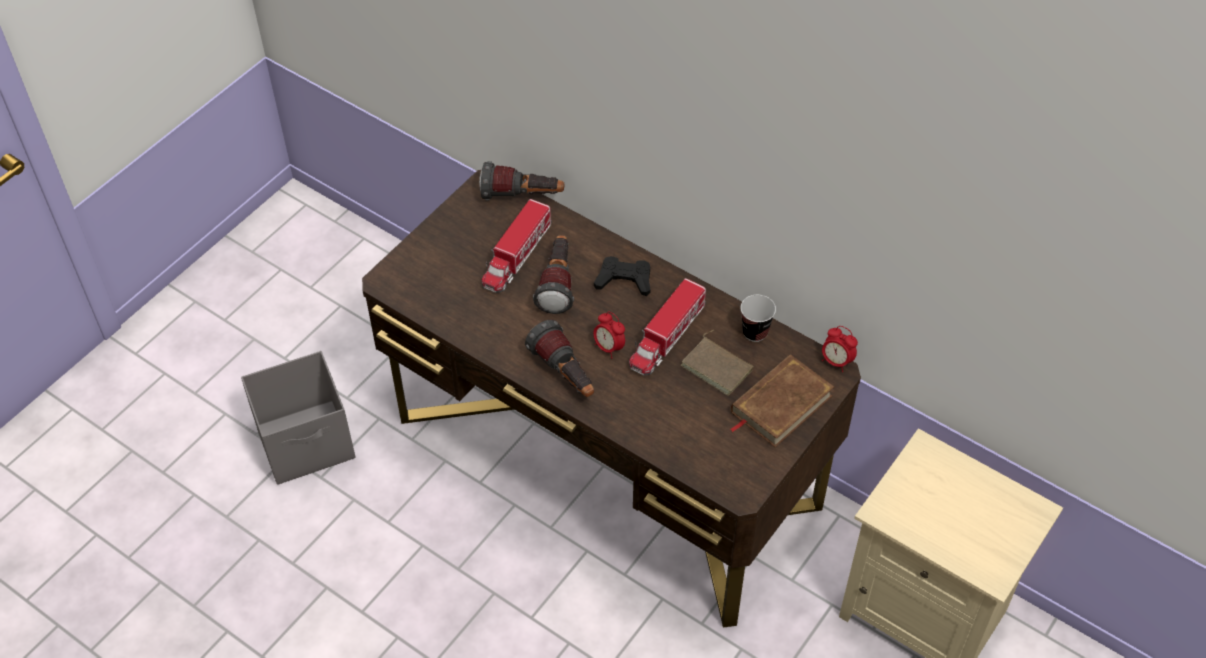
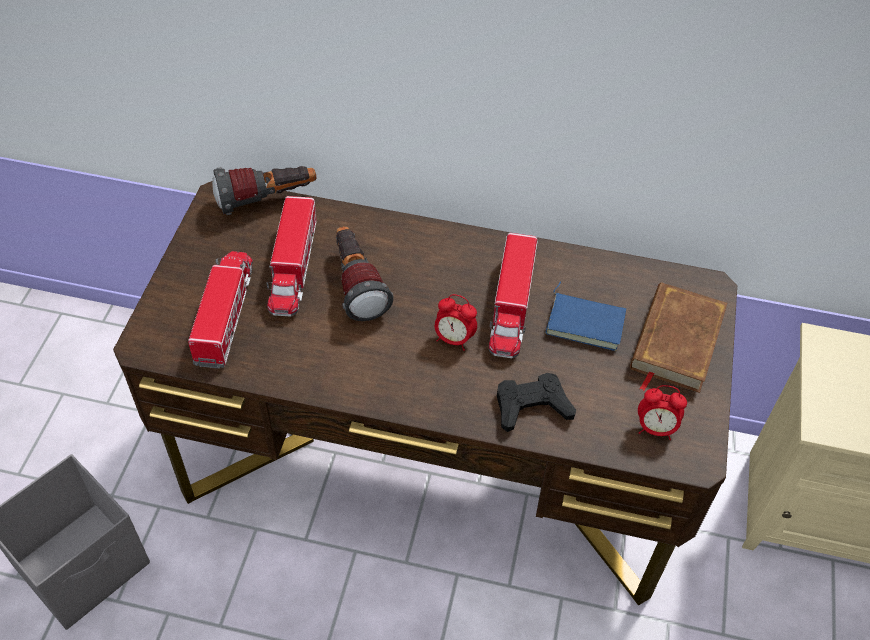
camera: 25 degrees left, 0 degrees up
flashlight [525,320,594,397] -> none
black game controller [594,256,650,296] -> black game controller moved to [497,373,576,432]
brown book [681,330,754,396] -> blue book [545,282,626,351]
cup [740,295,776,342] -> none
alarm clock [822,326,858,372] -> alarm clock moved to [638,385,687,440]
none -> toy truck [188,251,253,368]

